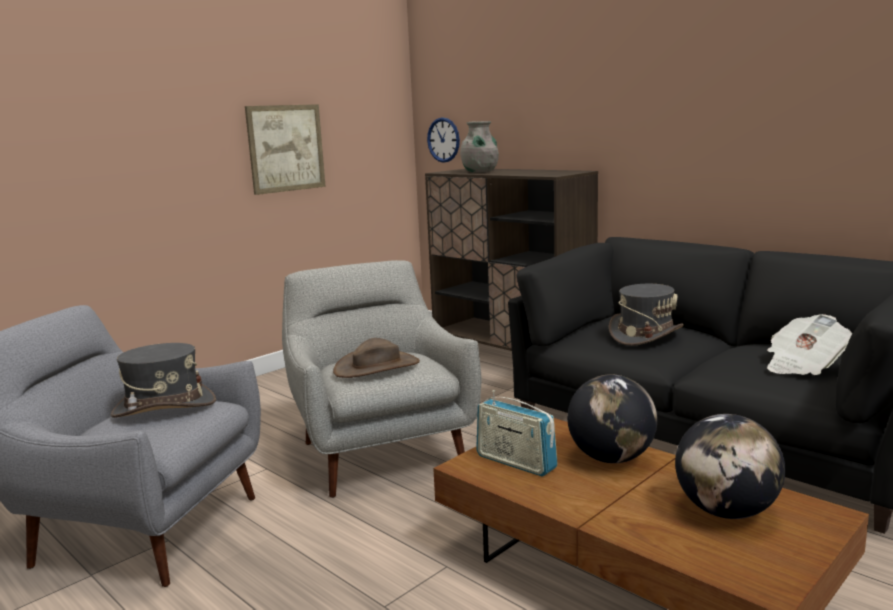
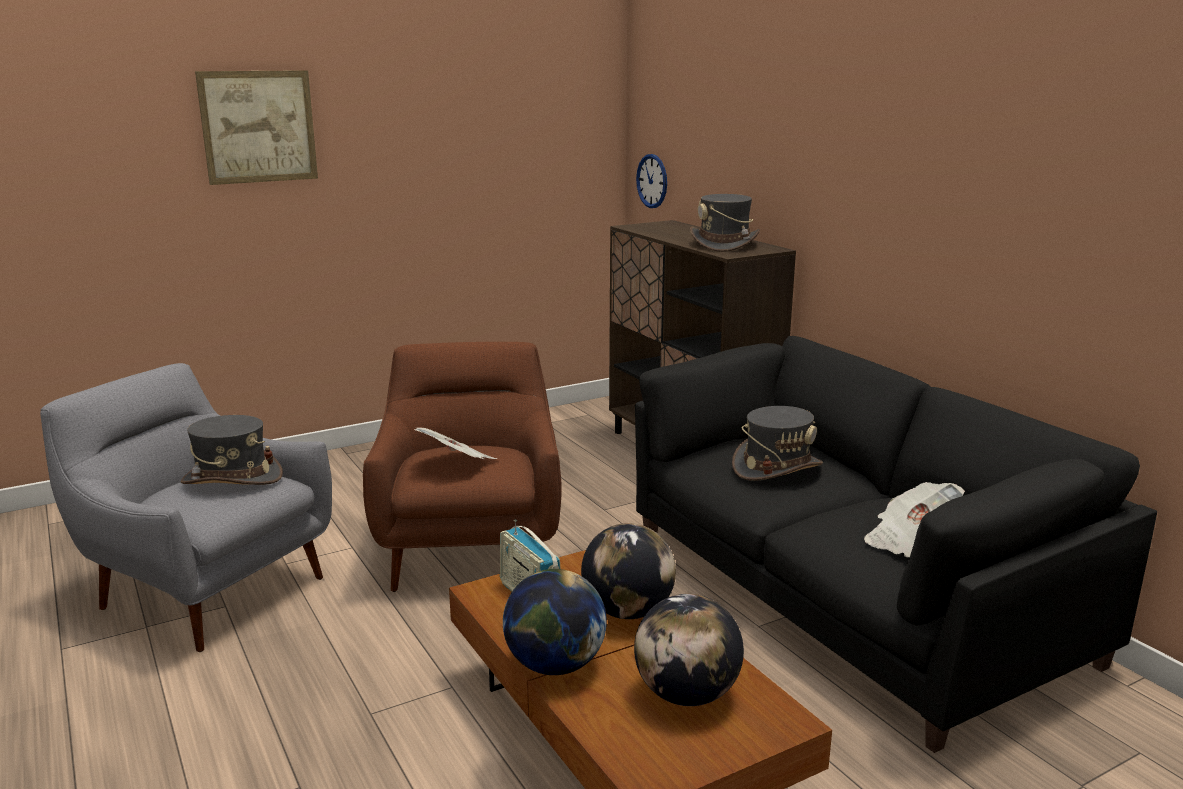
camera: 15 degrees right, 5 degrees up
picture [245,104,326,195] -> picture moved to [195,70,318,185]
grey armchair [282,260,481,498] -> brown armchair [363,342,562,592]
brown hat [333,338,420,378] -> newspaper [414,428,497,459]
grey vase [460,121,499,173] -> none
none -> globe [503,569,607,675]
none -> grey hat [690,194,760,252]

